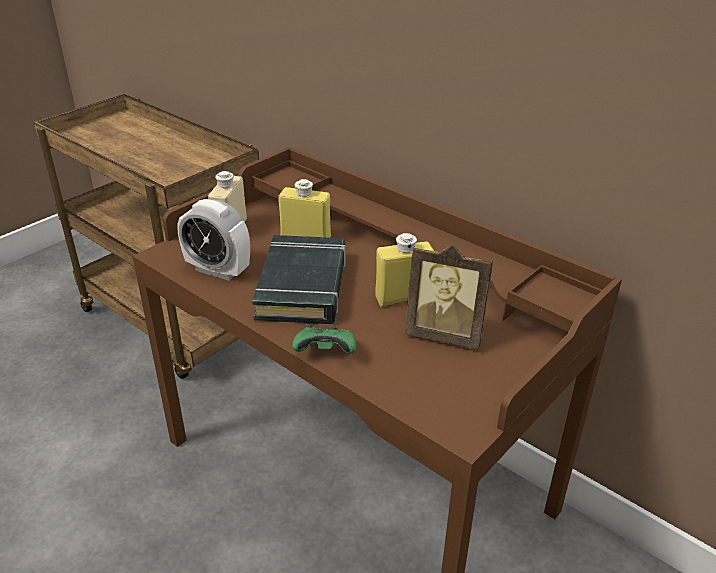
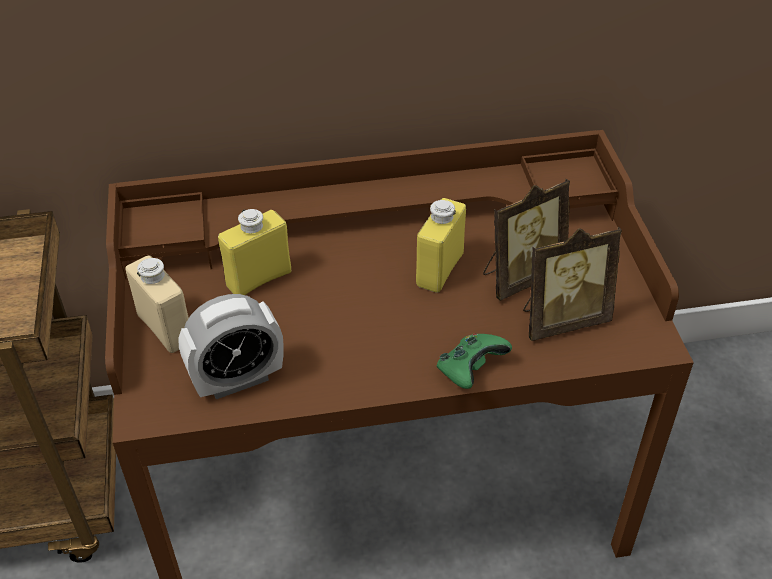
camera: 50 degrees left, 10 degrees up
black book [252,235,346,324] -> none
none -> picture frame [523,227,622,341]

